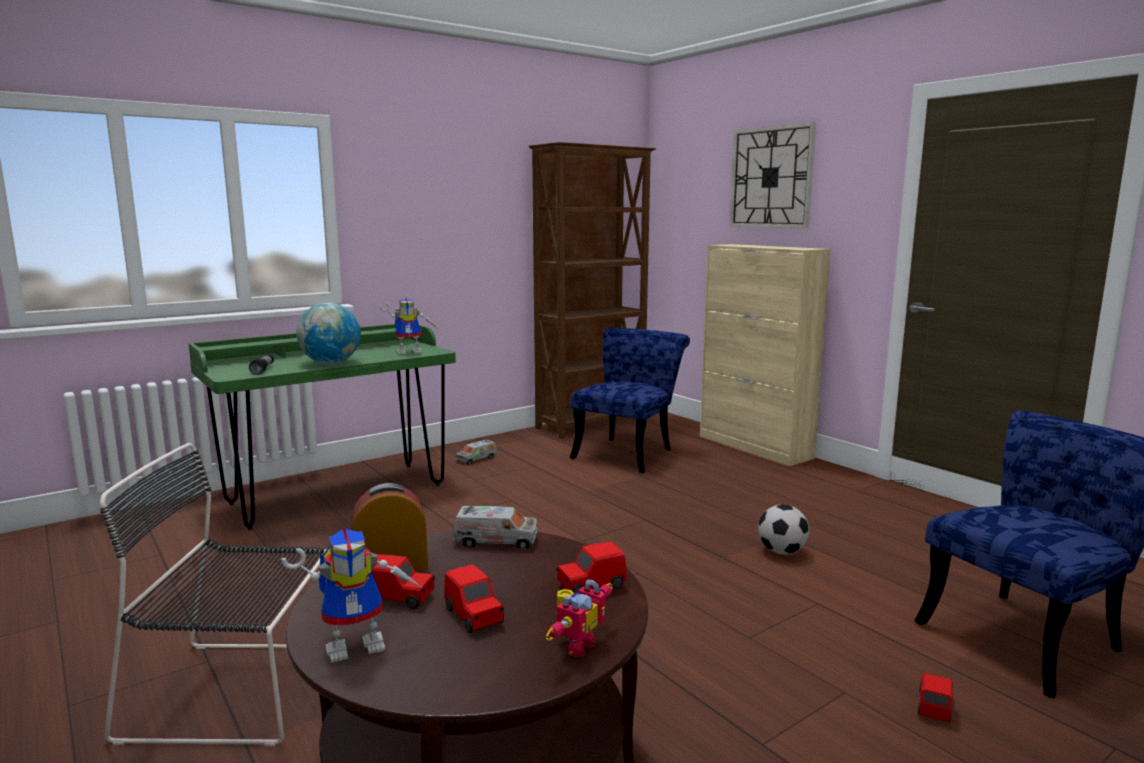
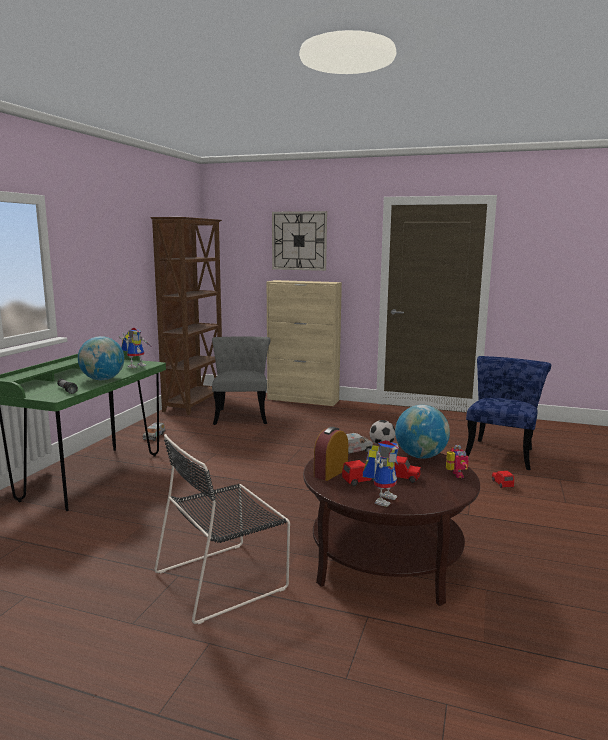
camera: 35 degrees left, 0 degrees up
red toy car [556,542,627,593] -> globe [395,405,450,459]
blue chair [570,327,690,473] -> grey chair [212,336,270,425]

